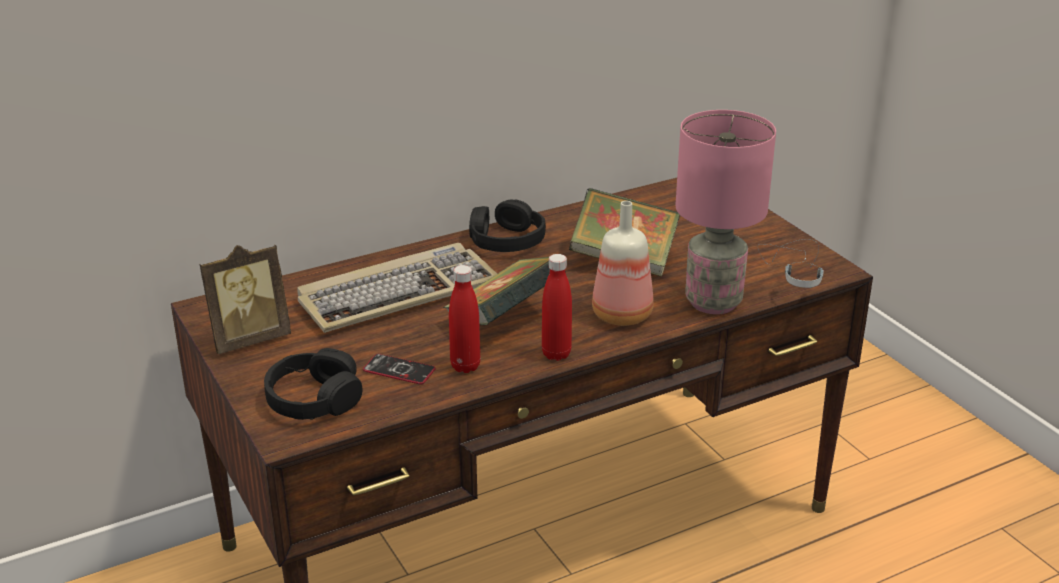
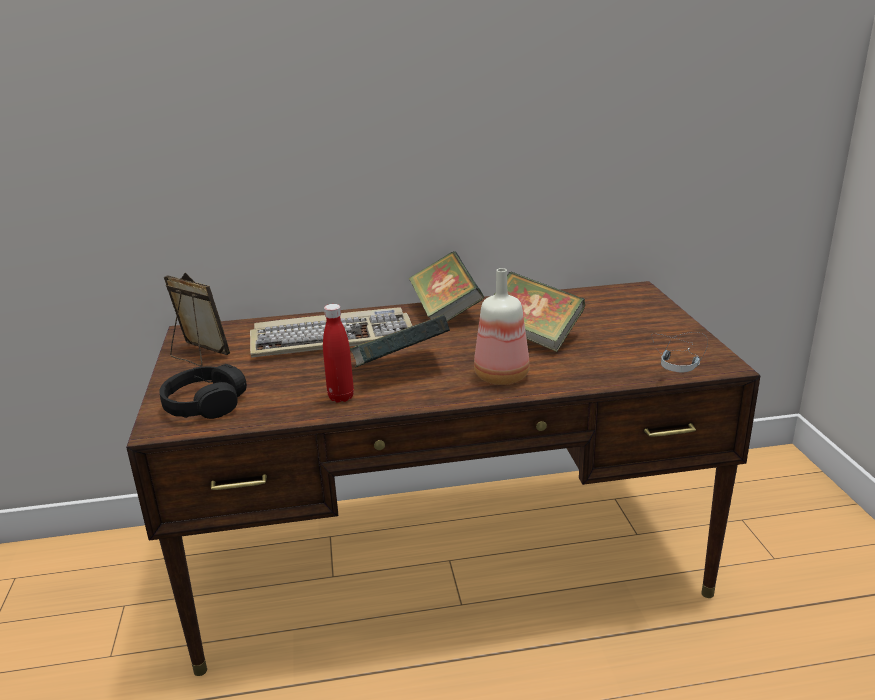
camera: 20 degrees right, 5 degrees down
picture frame [200,245,291,354] -> picture frame turned 135 degrees counterclockwise [164,273,230,366]
phone [363,354,436,385] -> none
black headphones [469,199,546,252] -> book [409,251,484,322]
red bottle [542,254,572,361] -> none
pink table lamp [675,110,776,314] -> none

